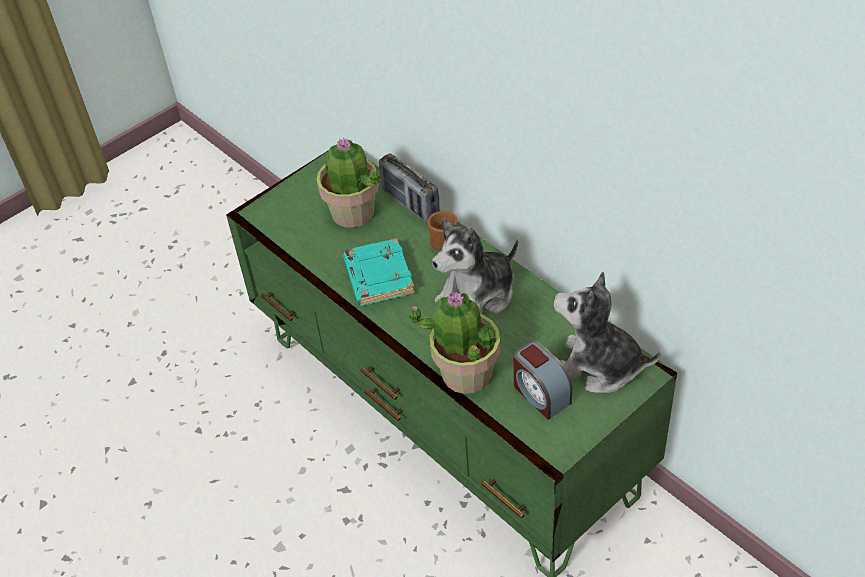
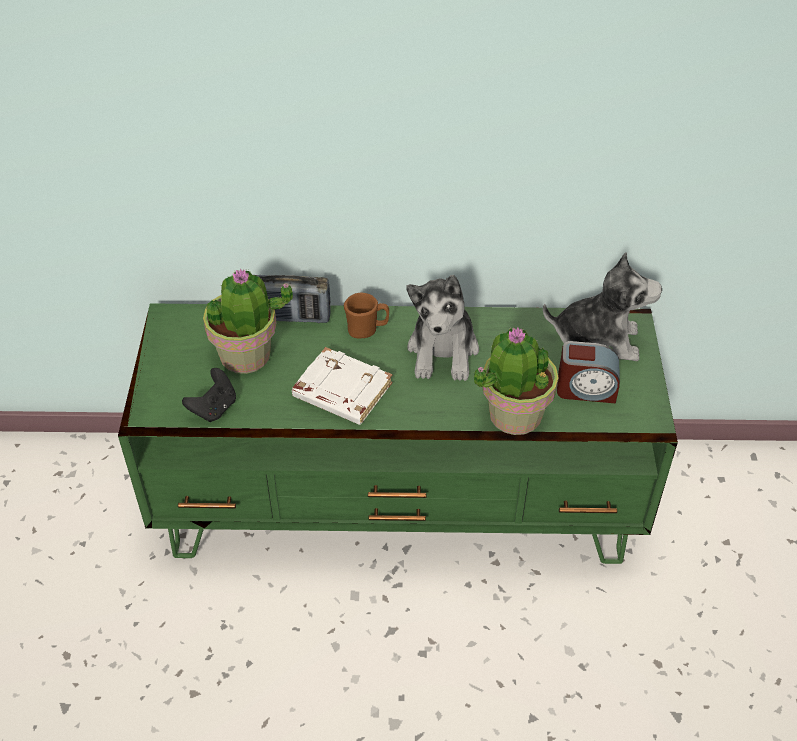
camera: 50 degrees left, 0 degrees up
turquoise book [343,238,415,306] -> white book [292,347,393,425]
plush toy [554,272,661,393] -> plush toy turned 150 degrees counterclockwise [543,252,662,361]
none -> black game controller [182,368,236,422]

